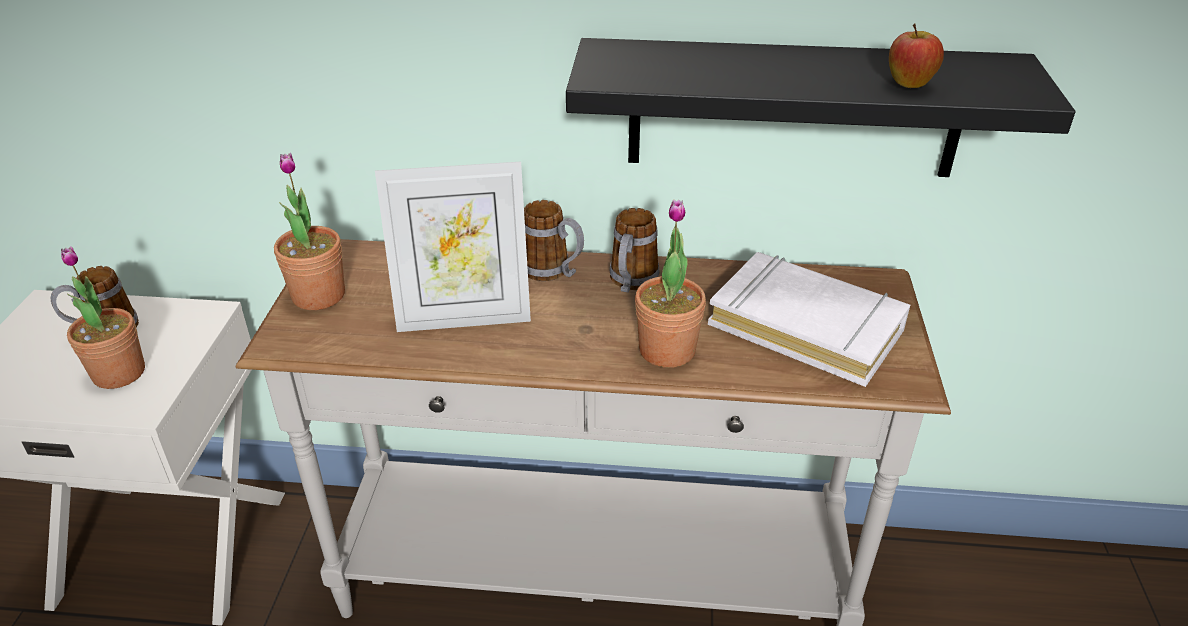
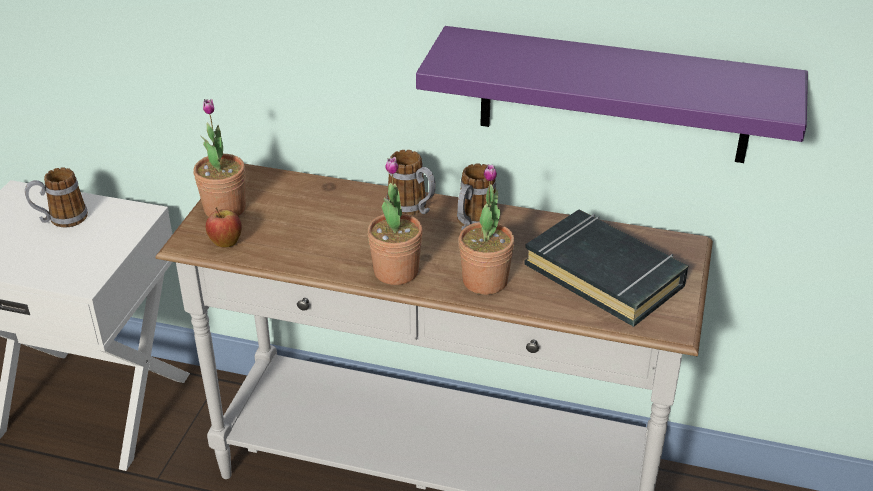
camera: 10 degrees right, 0 degrees up
potted plant [61,246,145,389] -> potted plant moved to [367,157,423,285]
picture frame [375,162,531,332] -> none
black shelf [566,38,1075,177] -> purple shelf [416,26,808,163]
white book [708,252,910,387] -> black book [524,210,688,327]
apple [889,23,944,88] -> apple moved to [206,207,242,247]

